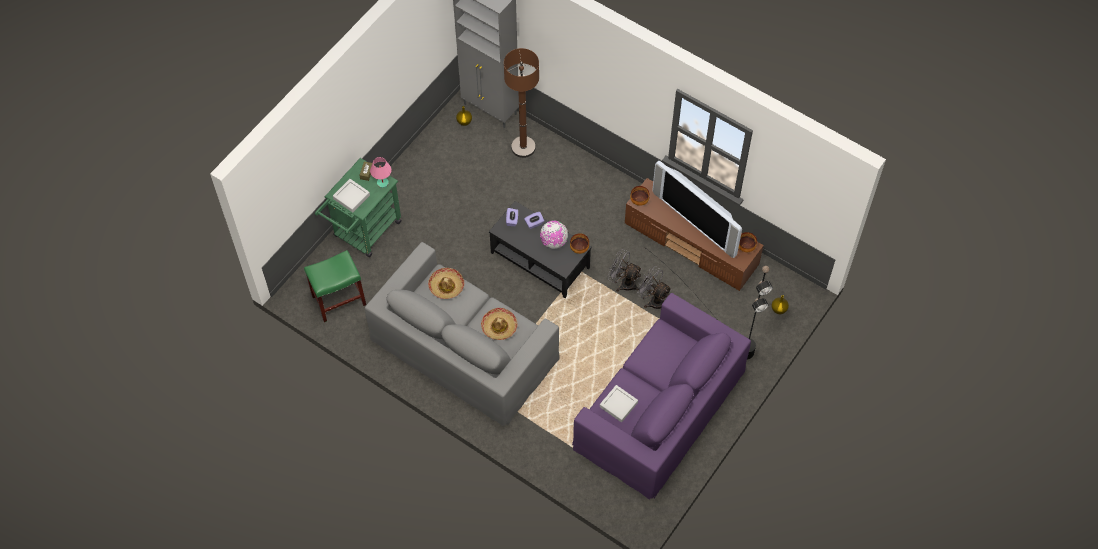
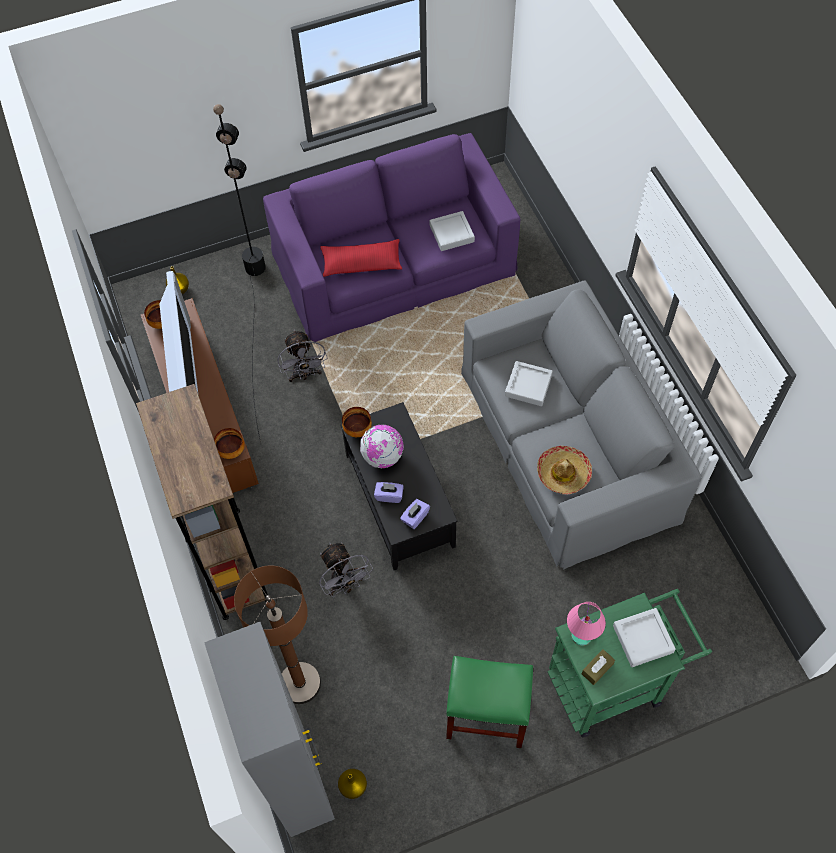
camera: 145 degrees left, 0 degrees up
green stool [304,250,366,322] -> green stool moved to [446,656,533,748]
hat [481,308,517,340] -> grey tray [505,361,553,406]
grey fan [607,249,642,292] -> grey fan moved to [319,542,373,598]
none -> brown bookcase [136,384,268,620]
none -> red pillow [320,239,402,277]

